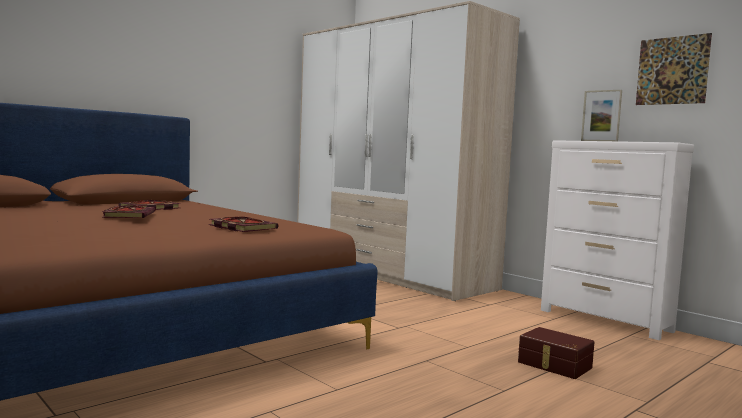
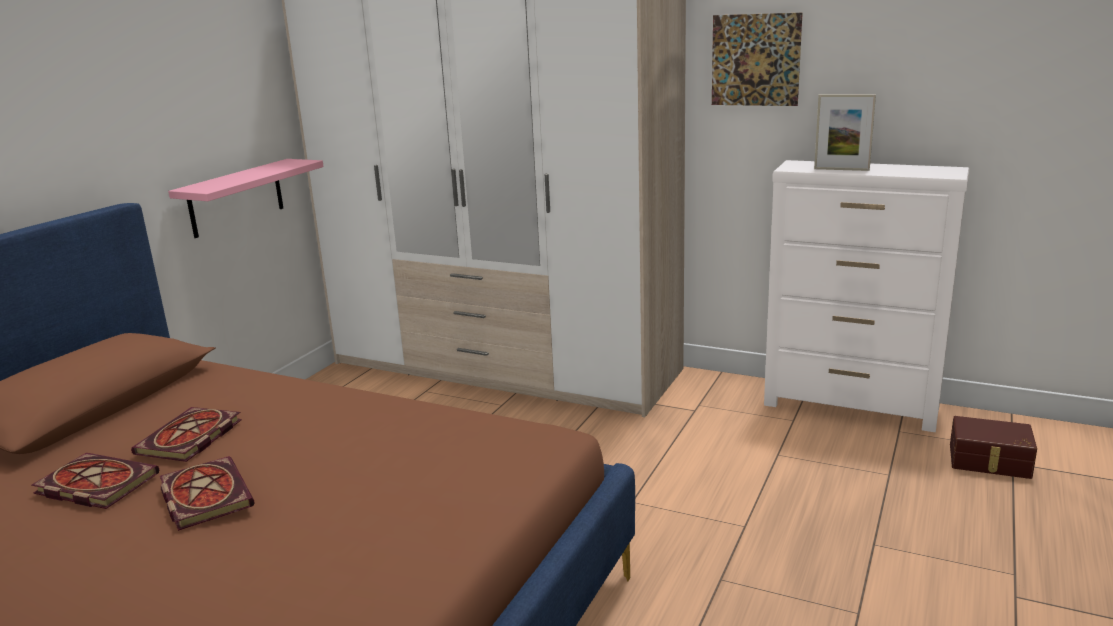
camera: 20 degrees left, 15 degrees up
book [209,217,278,232] -> book moved to [31,453,159,509]
brown storage box [518,327,594,379] -> brown storage box moved to [950,416,1037,479]
picture [636,33,712,105] -> picture moved to [712,13,803,106]
none -> pink shelf [168,159,324,238]

